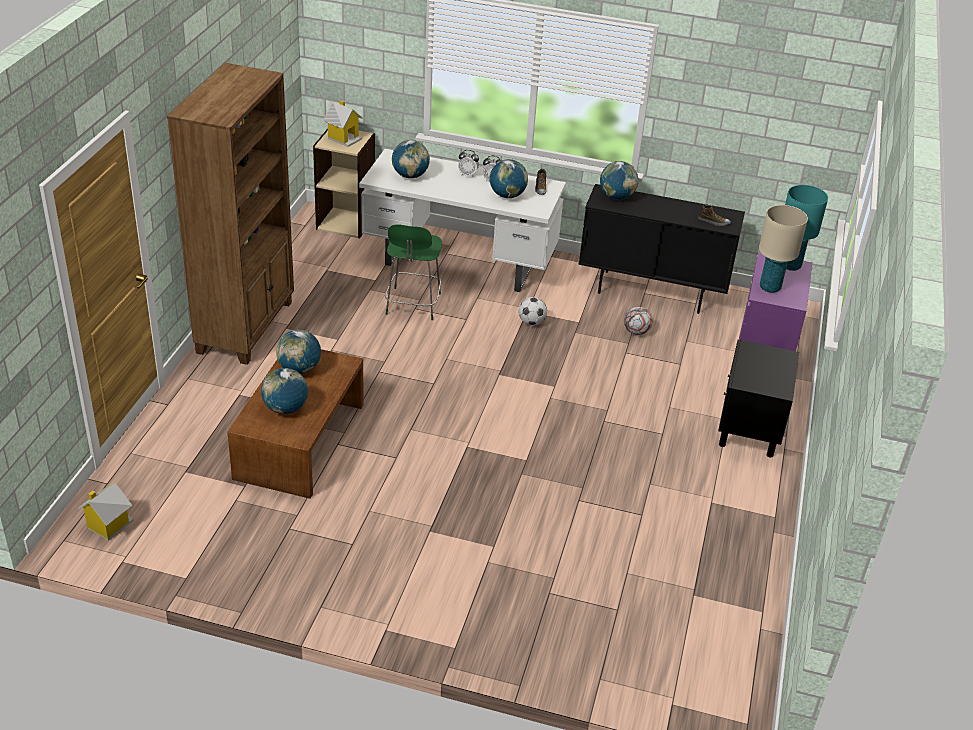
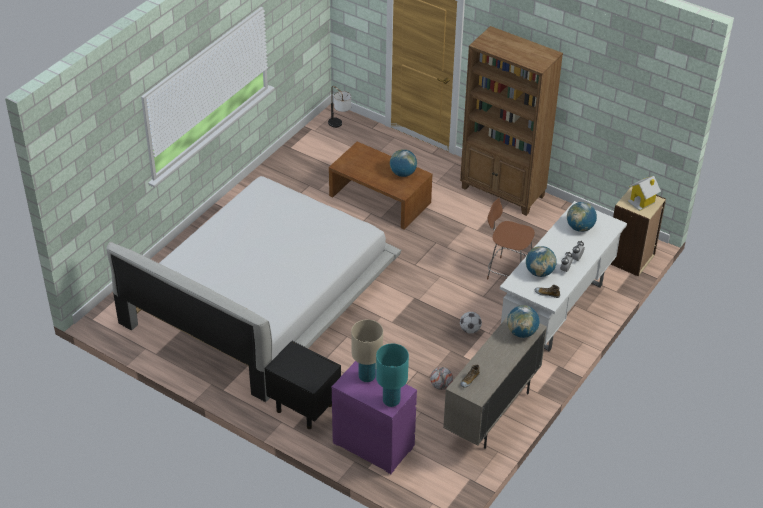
camera: 110 degrees right, 5 degrees up
toy house [77,483,134,541] -> table lamp [328,86,351,128]
globe [261,368,308,414] -> none
green chair [385,224,442,320] -> brown chair [487,198,535,279]
black cabinet [578,184,745,314] -> beige cabinet [443,316,547,449]
none -> white bed [107,176,401,402]

